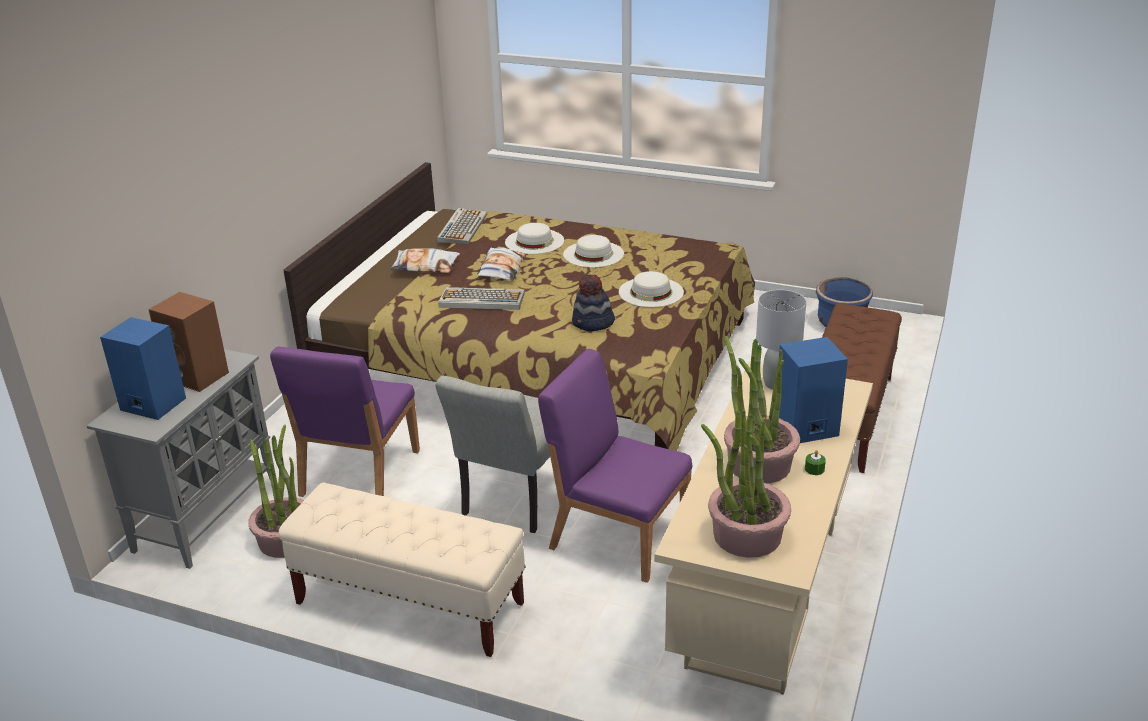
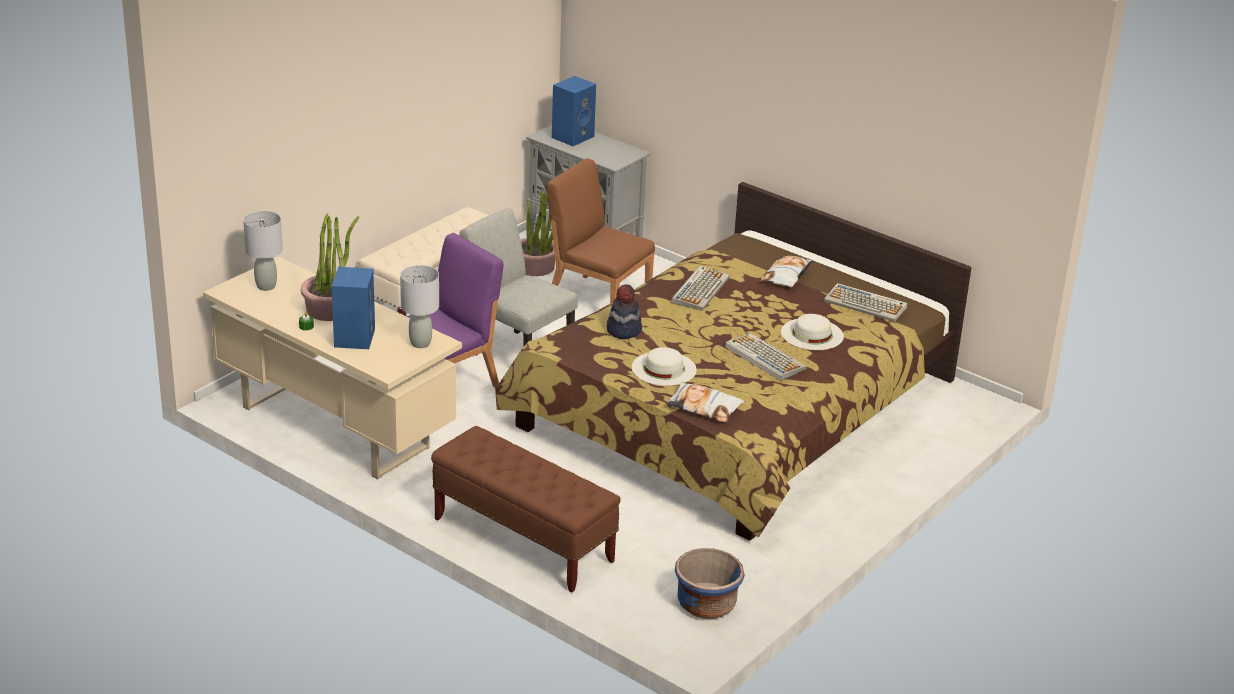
camera: 105 degrees right, 0 degrees up
brown speaker [148,292,229,392] -> none
purple chair [270,347,420,497] -> brown chair [547,158,655,303]
pillow [477,248,525,281] -> pillow moved to [666,382,744,423]
white hat [563,235,624,268] -> keyboard [725,333,807,381]
potted plant [701,409,791,558] -> grey table lamp [243,211,283,291]

